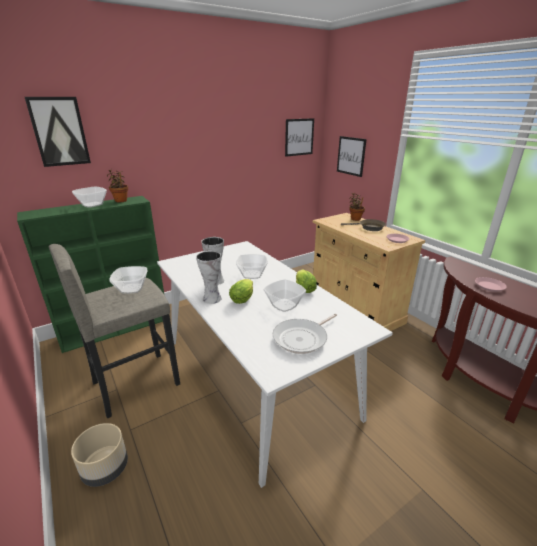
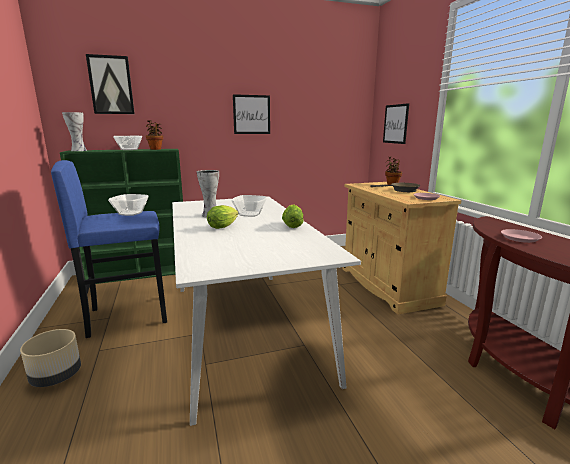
camera: 15 degrees right, 10 degrees down
grey stool [48,244,180,419] -> blue stool [51,160,167,338]
vase [196,251,222,304] -> vase moved to [62,112,87,151]
bowl [264,279,306,312] -> none
frying pan [273,314,337,354] -> none
picture [285,118,314,157] -> picture moved to [233,94,270,134]

